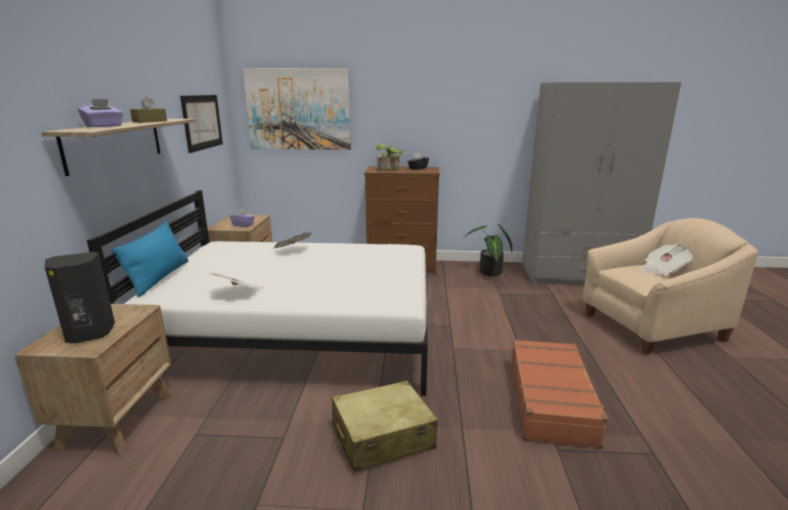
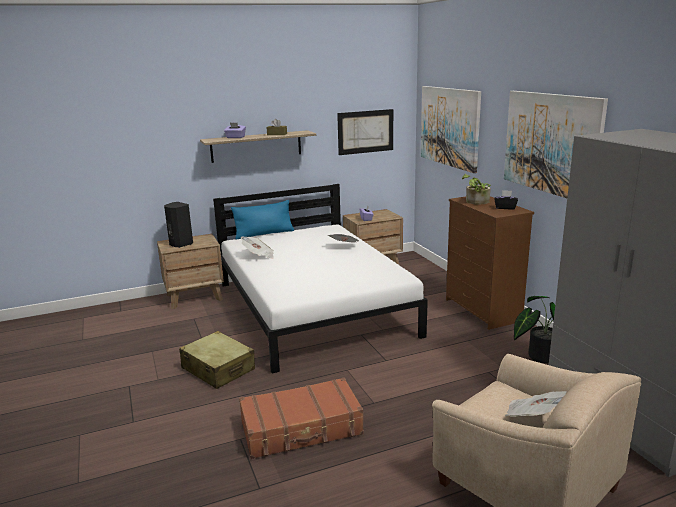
camera: 65 degrees right, 0 degrees up
none -> picture [504,91,608,198]

